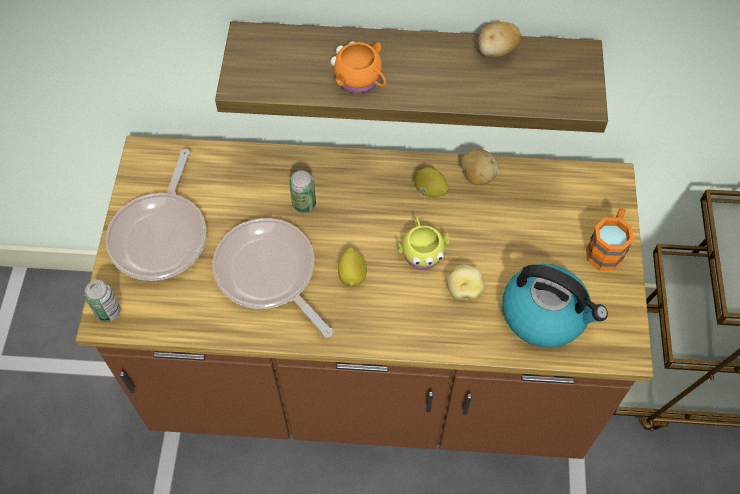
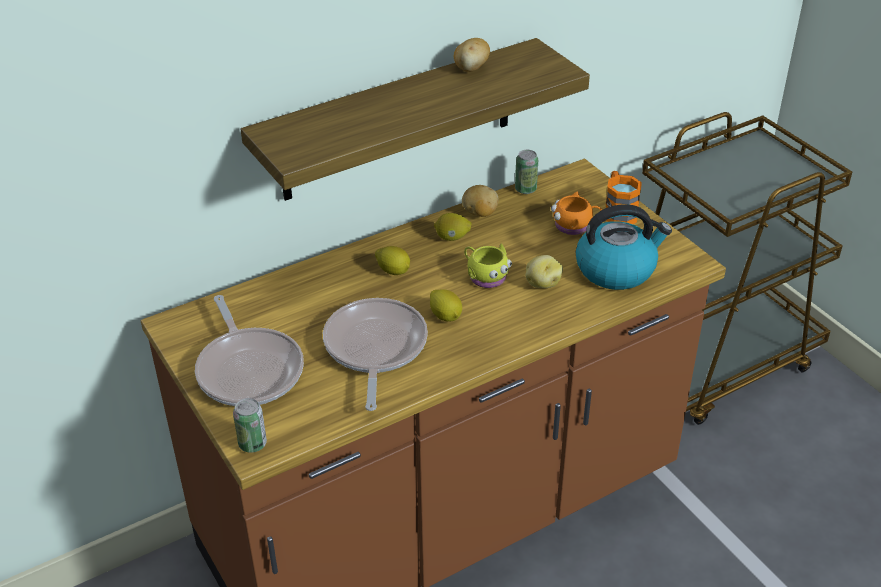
camera: 35 degrees left, 20 degrees down
frying pan [212,218,333,338] -> frying pan turned 75 degrees clockwise [323,298,428,411]
can [289,170,316,213] -> can moved to [515,150,538,194]
orange mug [330,41,386,93] -> orange mug moved to [551,192,602,235]
none -> lemon [375,246,410,275]

